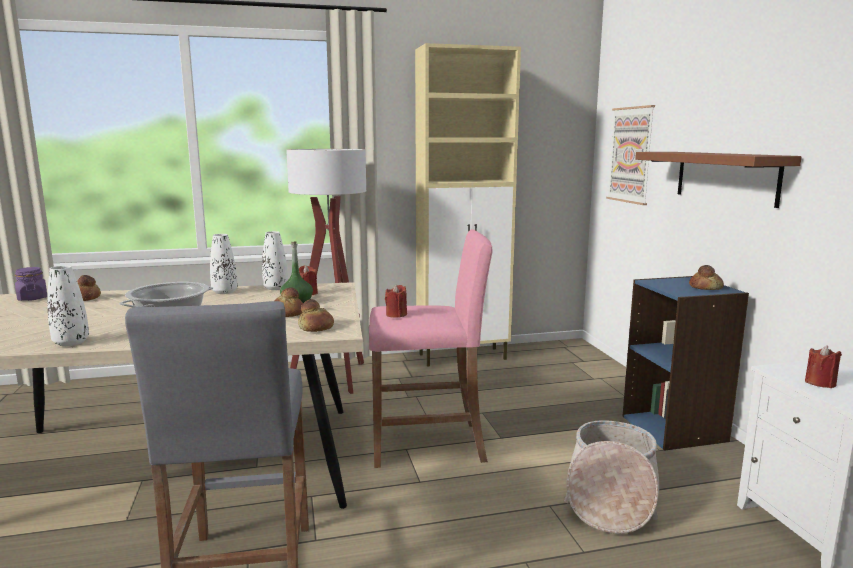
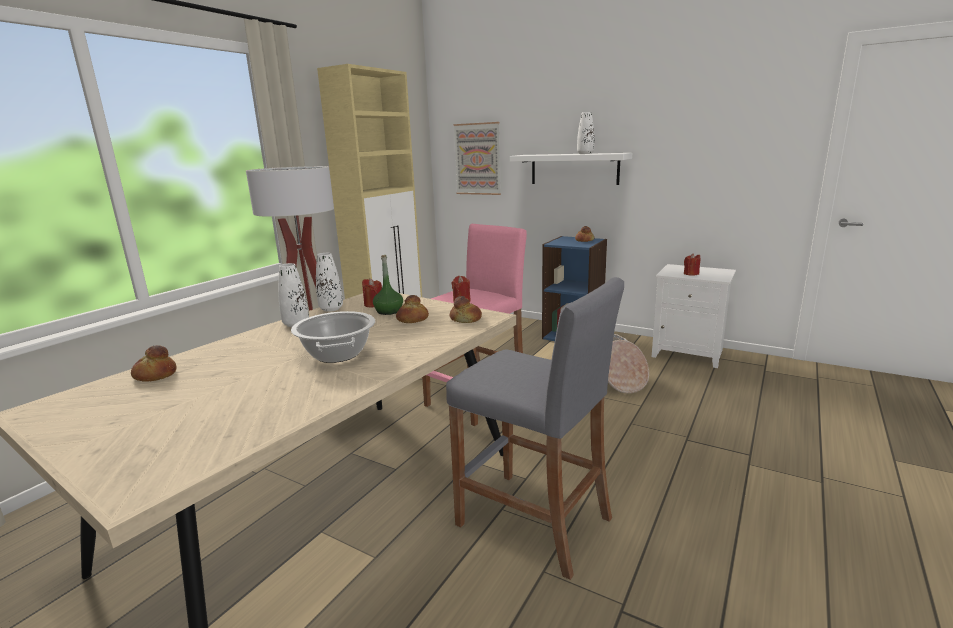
camera: 45 degrees left, 5 degrees up
purple jar [15,267,47,301] -> none
white vase [48,266,89,346] -> white vase moved to [577,112,595,154]
brown shelf [635,152,802,208] -> white shelf [510,153,632,185]

